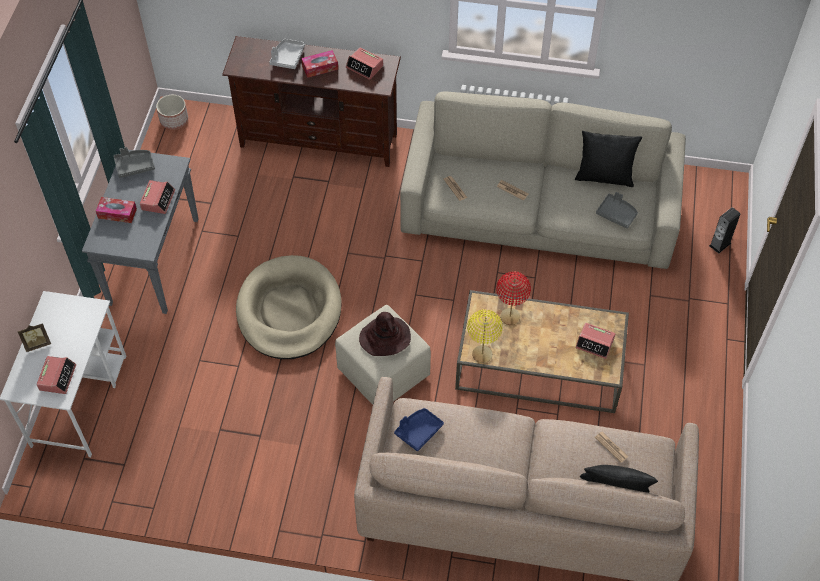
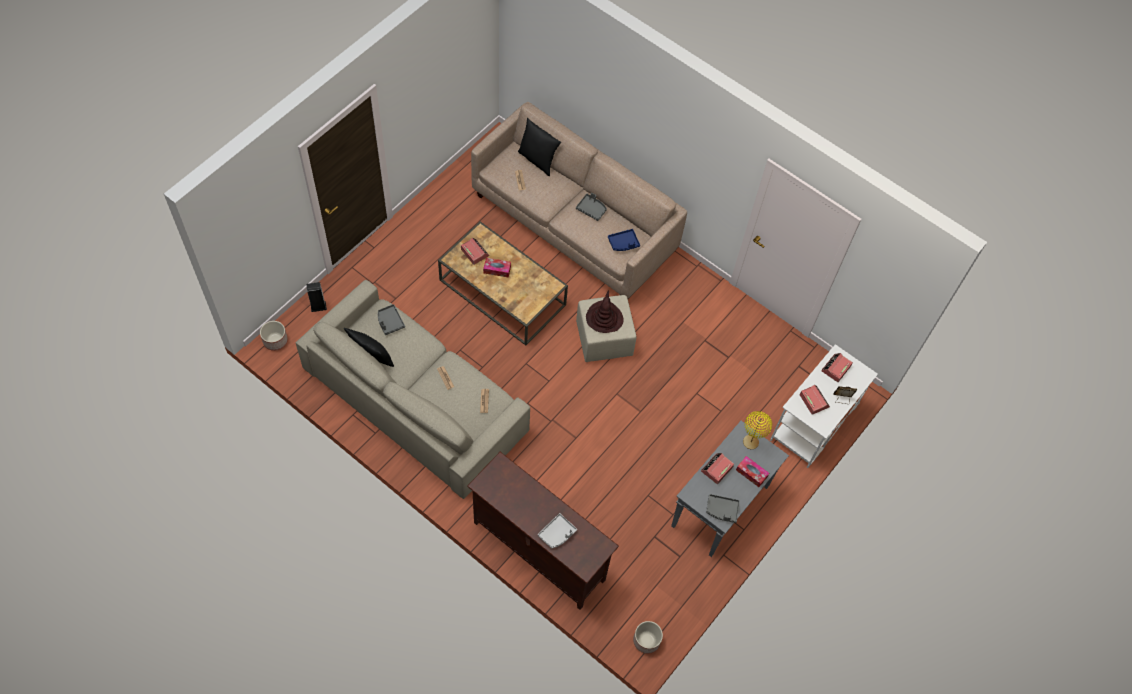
camera: 155 degrees left, 5 degrees up
beige dog bed [236,255,341,359] -> none
tissue box [301,50,338,78] -> tissue box moved to [483,258,511,277]
alarm clock [346,48,383,80] -> alarm clock moved to [800,385,830,415]
yellow table lamp [467,309,503,363] -> yellow table lamp moved to [743,411,772,449]
red table lamp [496,271,531,325] -> none
none -> planter [260,321,288,351]
none -> grey tray [576,193,607,221]

